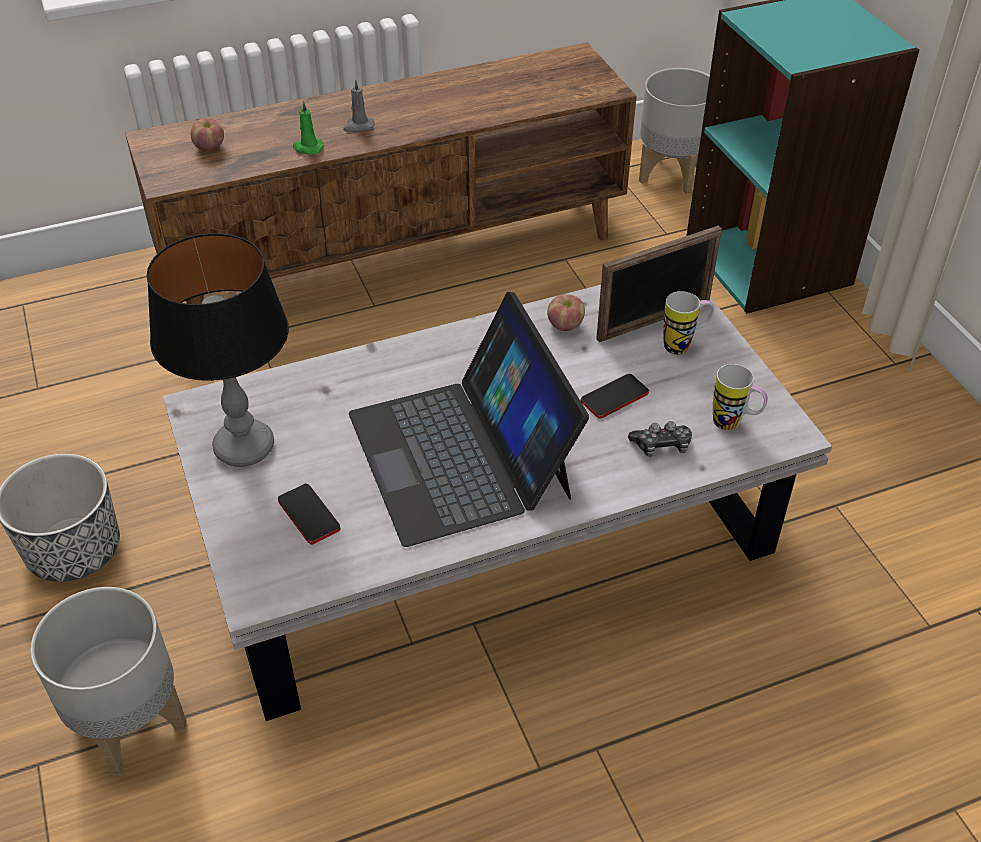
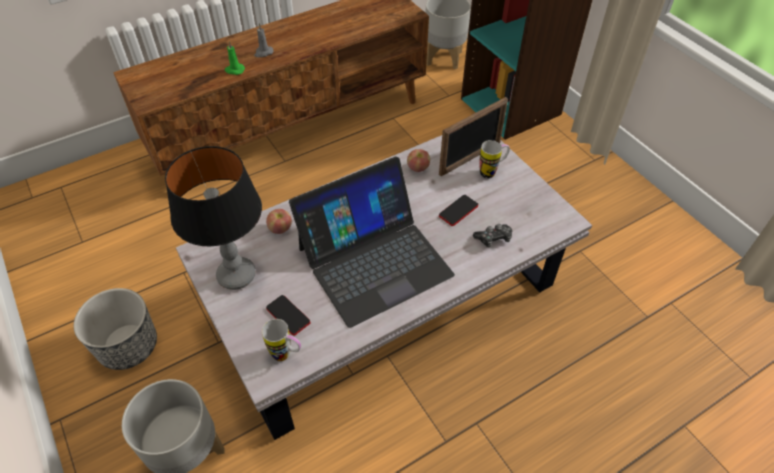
camera: 10 degrees left, 5 degrees up
apple [191,118,224,151] -> apple moved to [266,209,292,234]
laptop [349,292,589,547] -> laptop turned 90 degrees counterclockwise [289,157,455,328]
mug [713,364,768,430] -> mug moved to [262,319,301,361]

